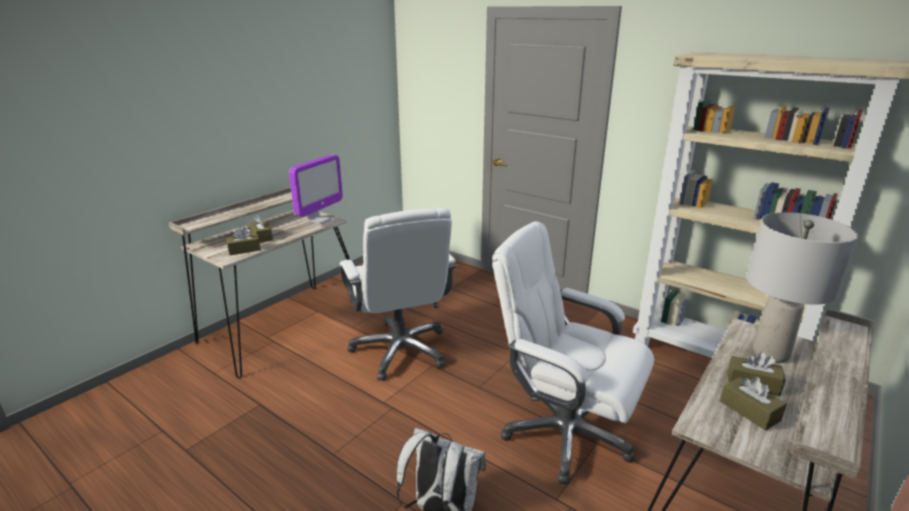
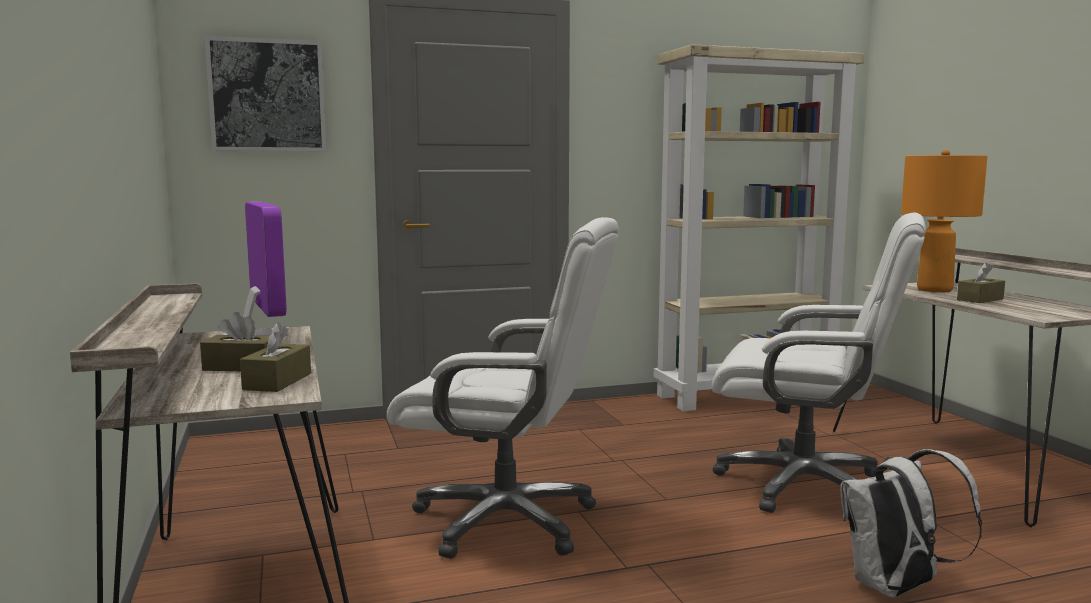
camera: 55 degrees left, 15 degrees down
white office chair [492,221,654,485] -> white office chair turned 135 degrees counterclockwise [712,212,926,513]
brown tissue box [720,377,787,430] -> none
grey table lamp [747,212,859,363] -> orange table lamp [901,150,987,292]
none -> picture [205,36,326,151]

